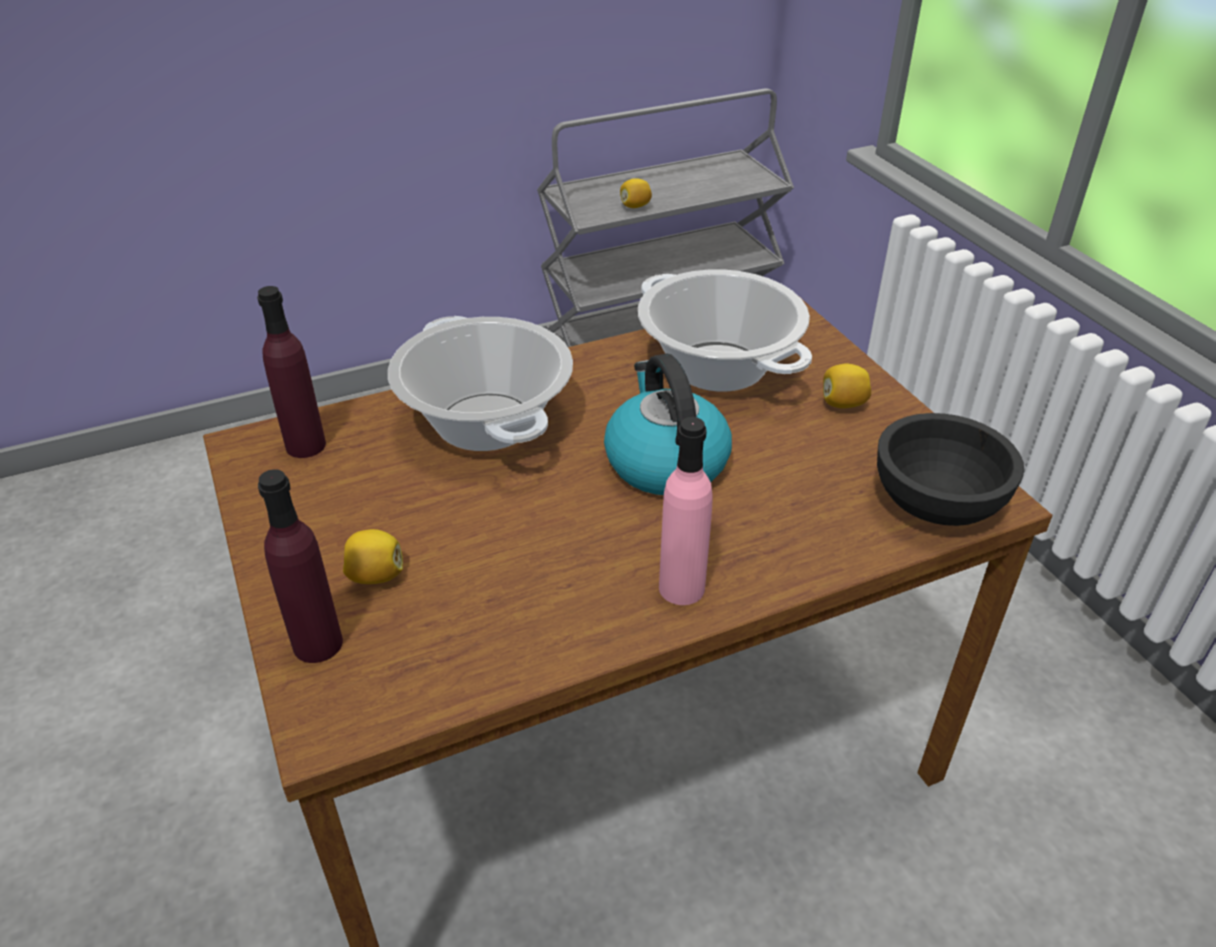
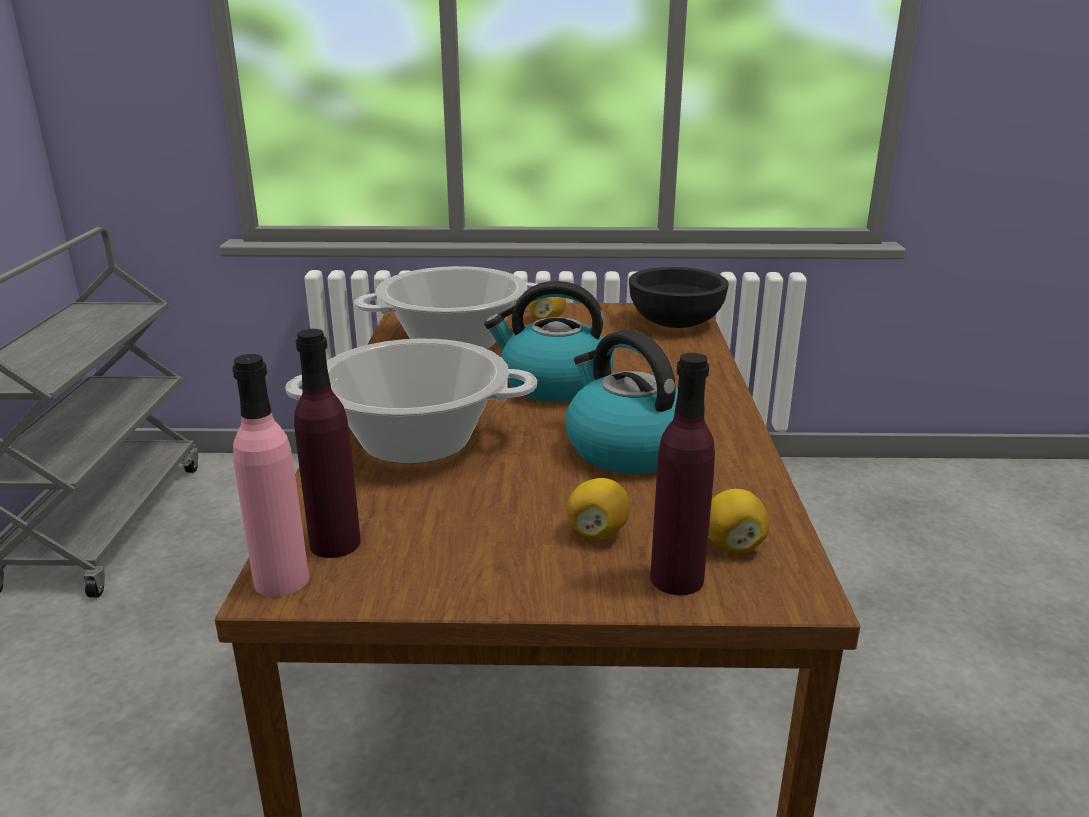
camera: 65 degrees left, 15 degrees down
lemon [620,178,652,208] -> lemon moved to [708,489,770,554]
pink bottle [659,417,713,605] -> pink bottle moved to [232,354,309,597]
none -> kettle [565,330,678,474]

